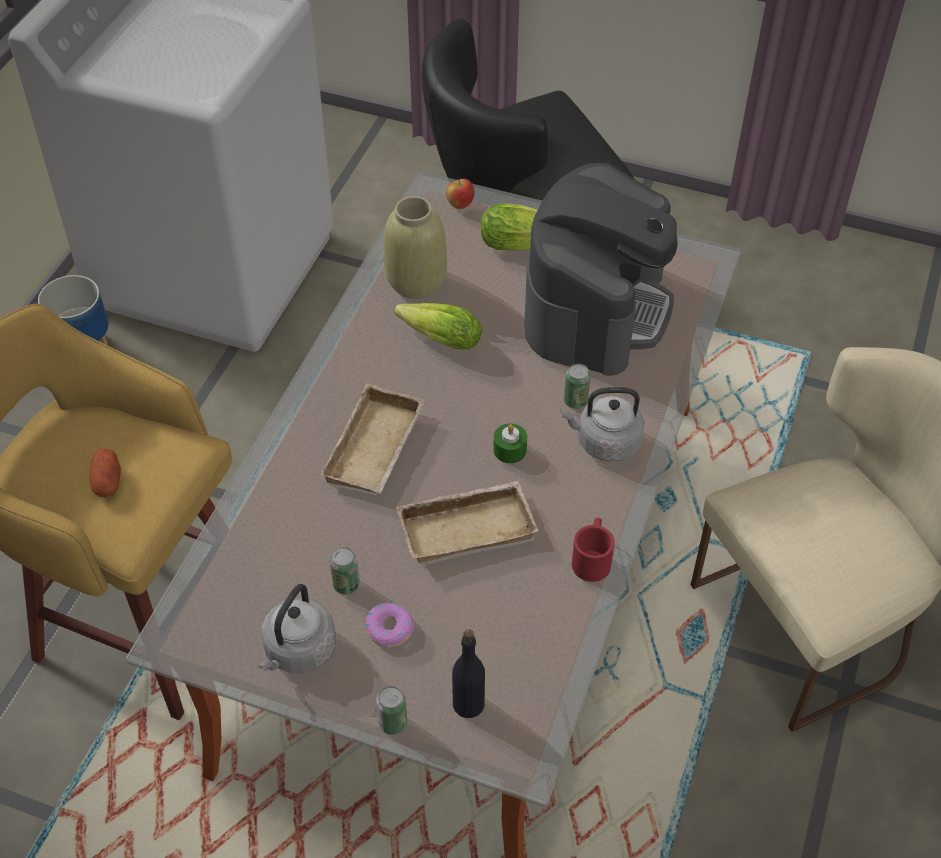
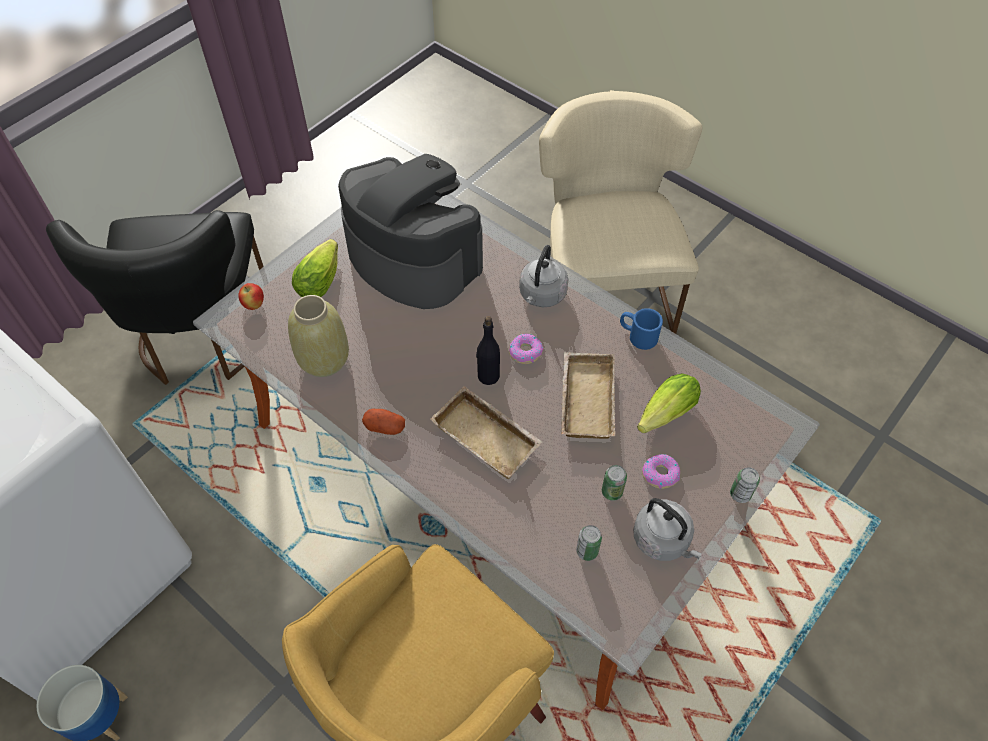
camera: 70 degrees left, 5 degrees up
potato [90,449,121,497] -> potato moved to [362,409,405,435]
lettuce [394,303,482,349] -> lettuce moved to [637,373,701,433]
black bottle [452,629,485,718] -> black bottle moved to [476,316,500,385]
green candle [493,424,527,463] -> donut [509,334,544,364]
can [564,364,591,409] -> can moved to [576,525,602,561]
red mug [572,518,615,582] -> blue mug [620,308,663,350]

